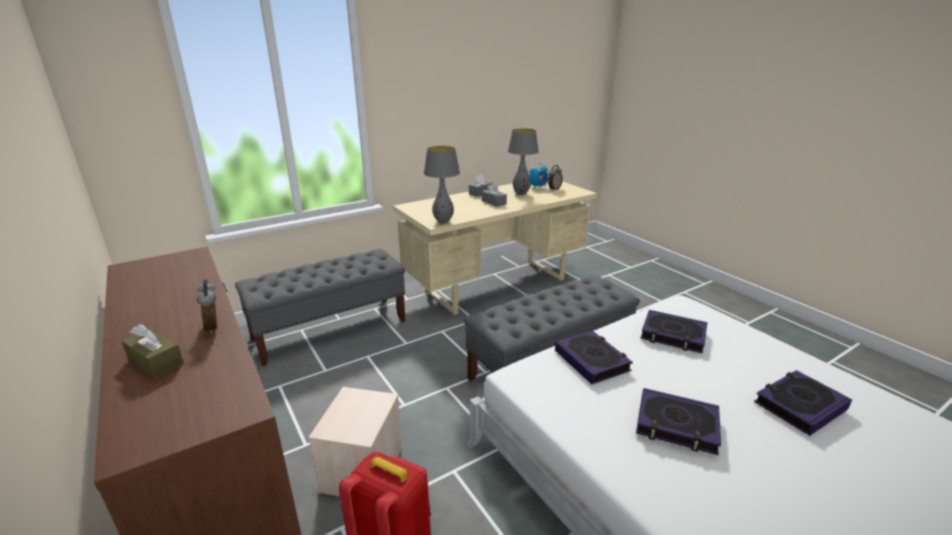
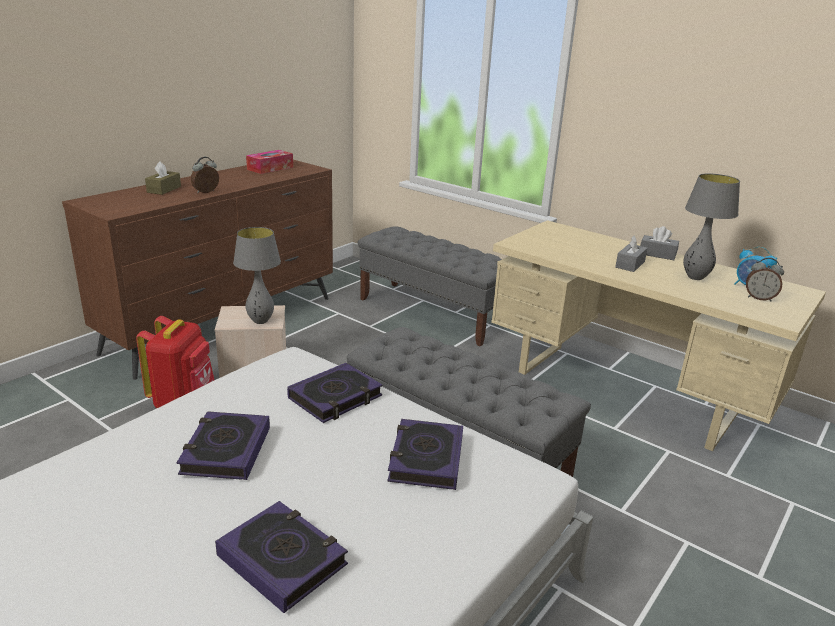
camera: 70 degrees right, 0 degrees up
grey table lamp [424,146,460,224] -> grey table lamp moved to [233,227,281,324]
none -> tissue box [246,150,293,174]

